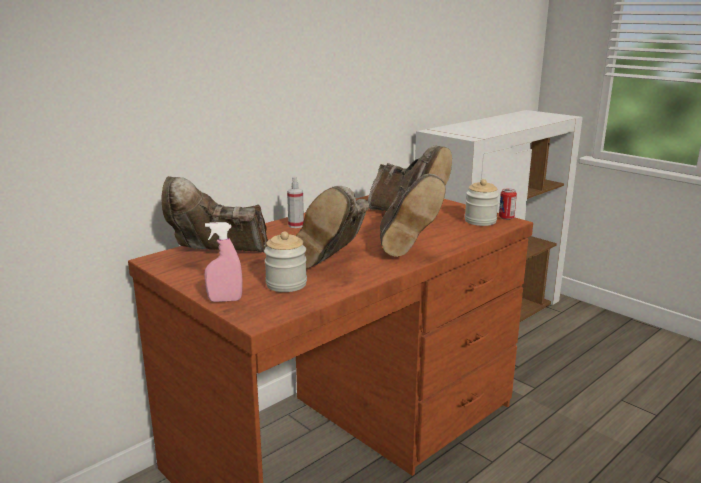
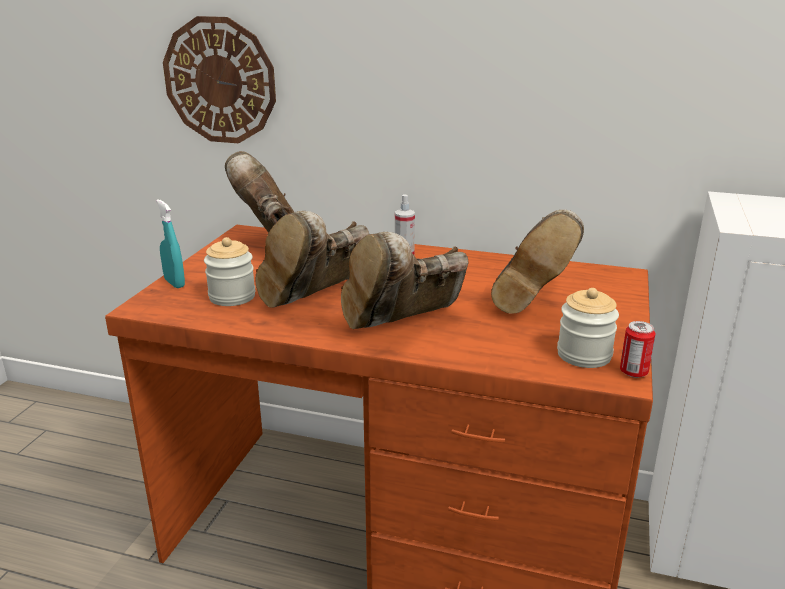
camera: 60 degrees right, 5 degrees up
pink spray bottle [204,222,243,302] -> turquoise spray bottle [156,199,185,288]
brown boot [296,186,369,268] -> brown boot turned 45 degrees counterclockwise [256,211,369,308]
none -> wall clock [163,16,276,143]

